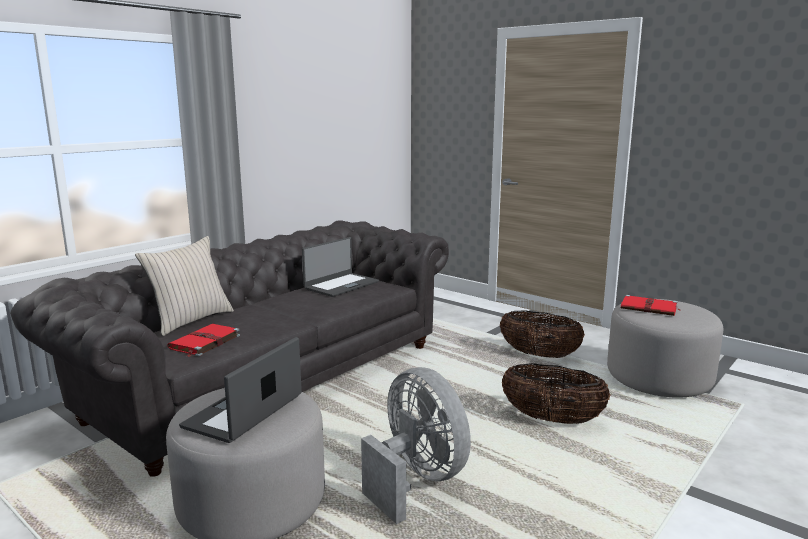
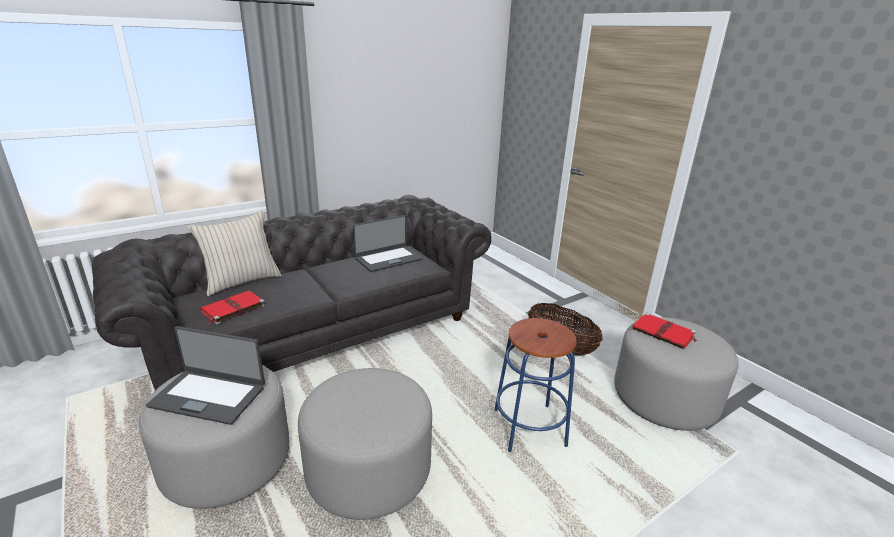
camera: 15 degrees right, 10 degrees up
laptop [179,337,302,443] -> laptop turned 120 degrees counterclockwise [146,326,265,425]
grey fan [361,367,471,524] -> grey ottoman [298,368,432,520]
basket [502,363,611,424] -> blue stool [494,318,577,452]

